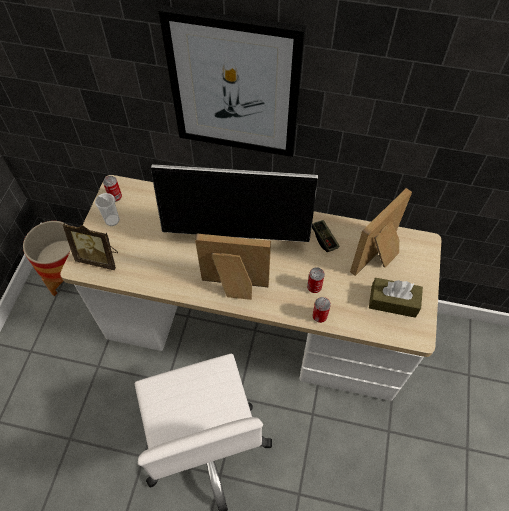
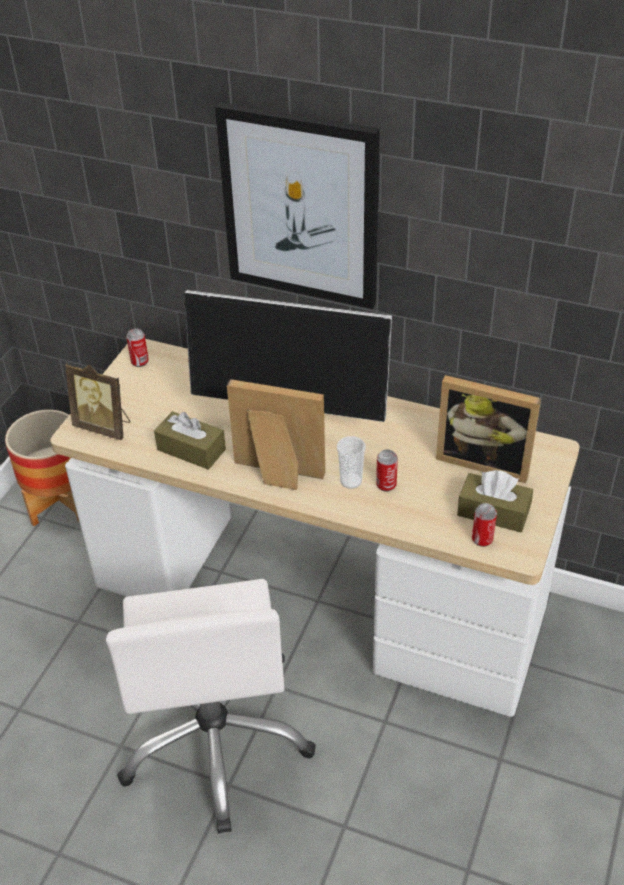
camera: 10 degrees right, 15 degrees down
cup [95,193,120,226] -> cup moved to [337,436,366,489]
game controller [312,220,340,252] -> none
can [313,297,331,323] -> can moved to [472,503,497,547]
picture frame [350,188,412,276] -> picture frame turned 120 degrees counterclockwise [436,375,541,483]
none -> brown tissue box [154,411,226,470]

